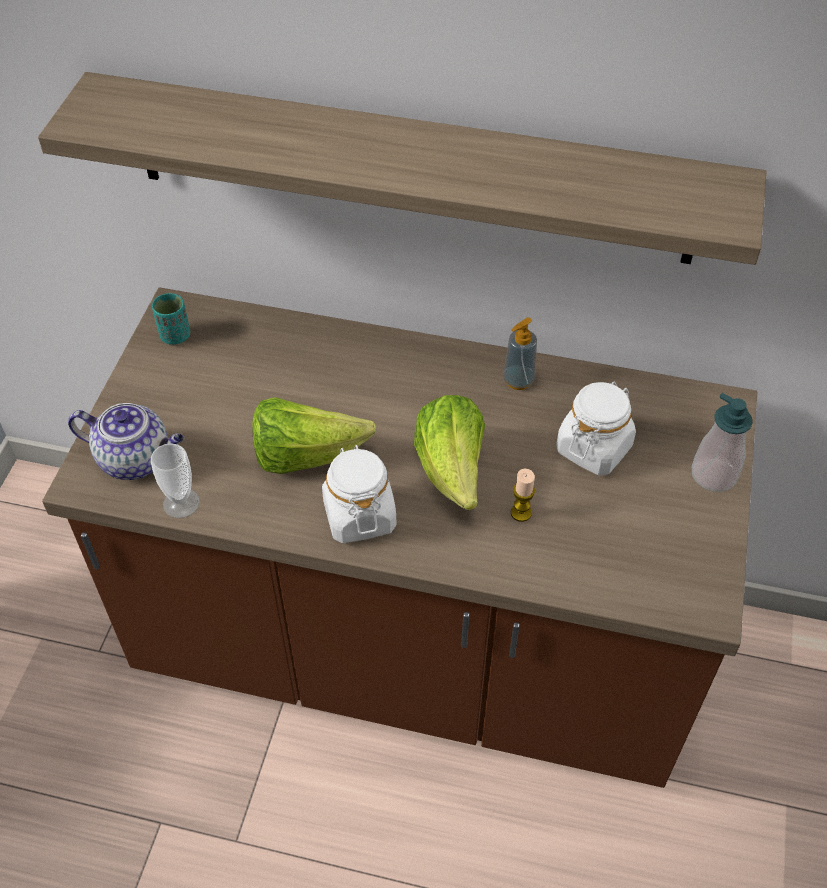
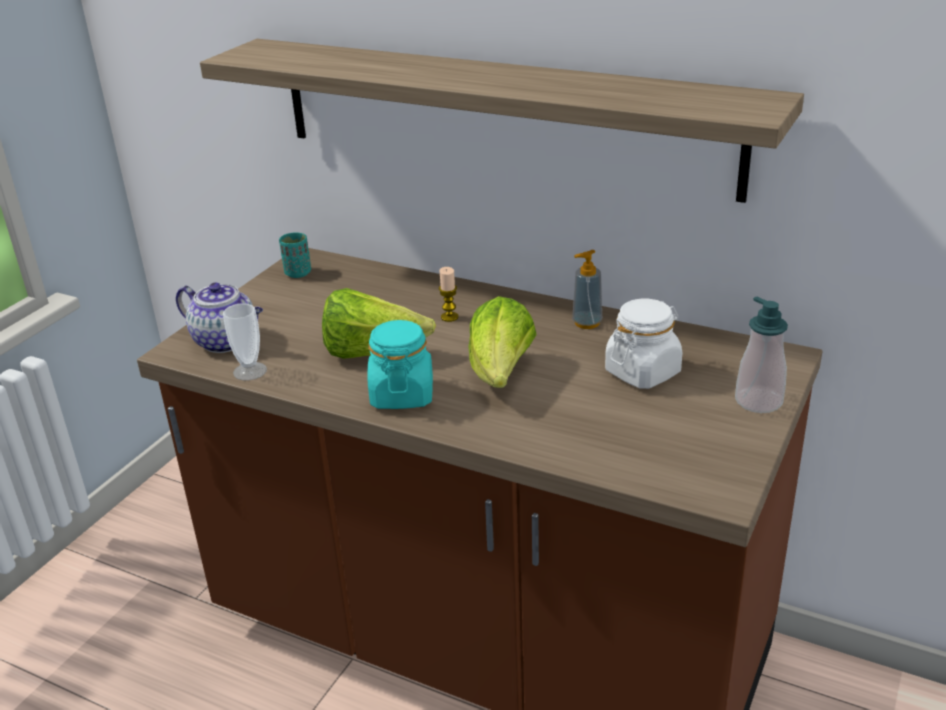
camera: 15 degrees right, 20 degrees down
white jar [322,445,397,544] -> turquoise jar [367,320,433,409]
candle [511,469,535,522] -> candle moved to [439,267,459,322]

